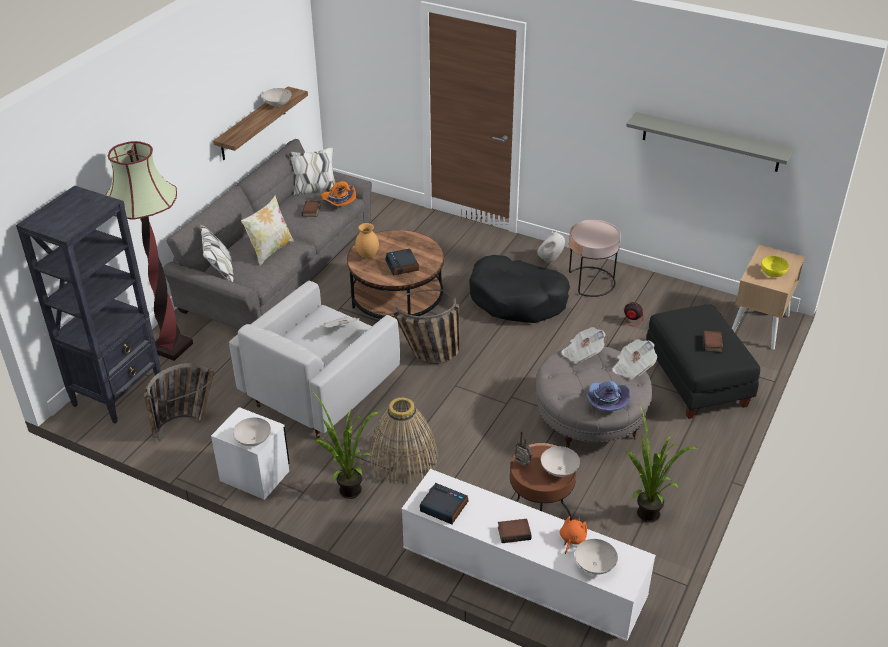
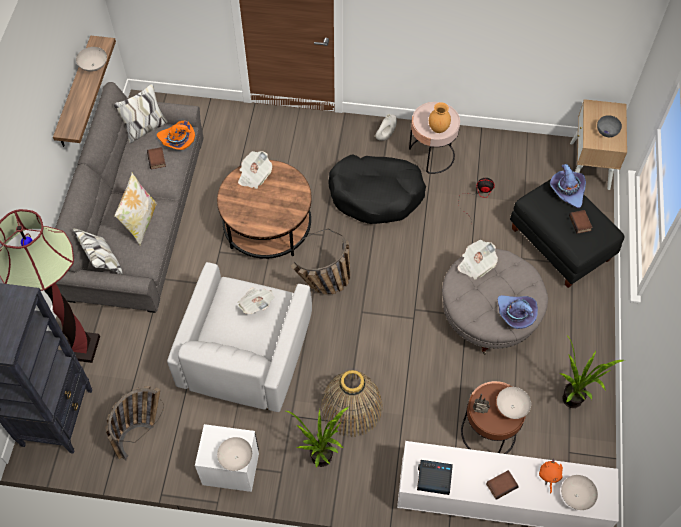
camera: 20 degrees left, 20 degrees up
brown vase [355,223,379,259] -> brown vase moved to [429,102,451,133]
alarm clock [385,249,419,276] -> none
newspaper [612,339,657,380] -> newspaper moved to [238,151,272,189]
grey shelf [626,112,794,172] -> none
yellow bowl [761,256,789,277] -> grey bowl [597,115,622,137]
none -> purple hat [550,164,586,208]

